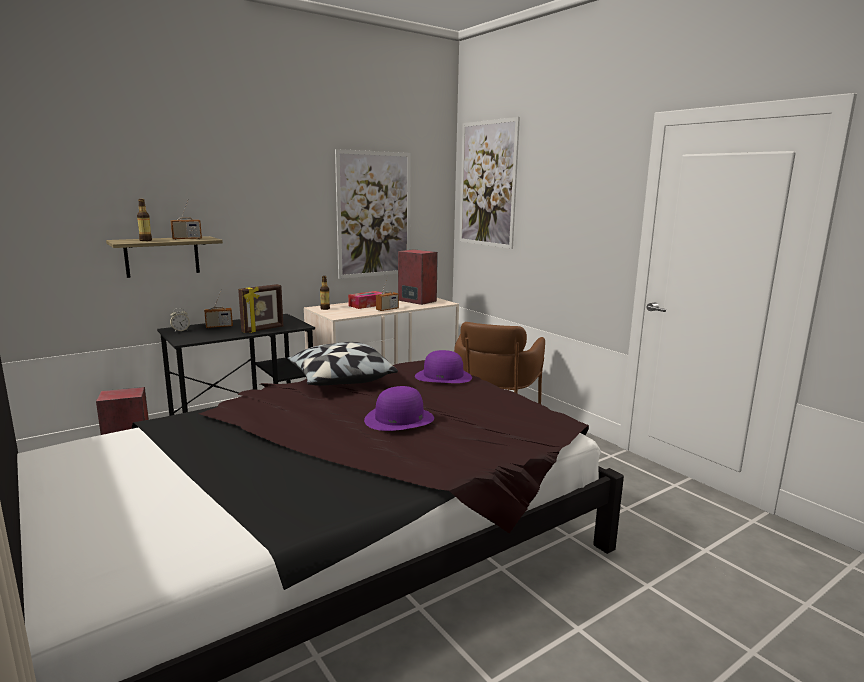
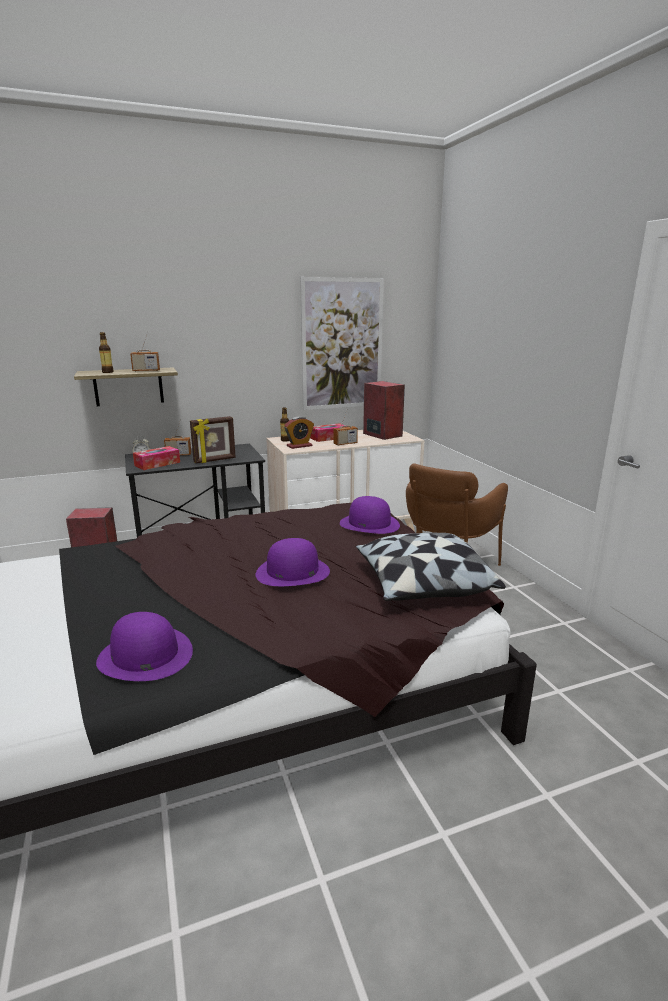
camera: 15 degrees right, 5 degrees up
pillow [287,342,398,386] -> pillow moved to [356,533,506,601]
picture [459,117,520,249] -> none
none -> purple hat [96,612,193,681]
none -> tissue box [133,446,180,470]
none -> alarm clock [284,416,314,449]

